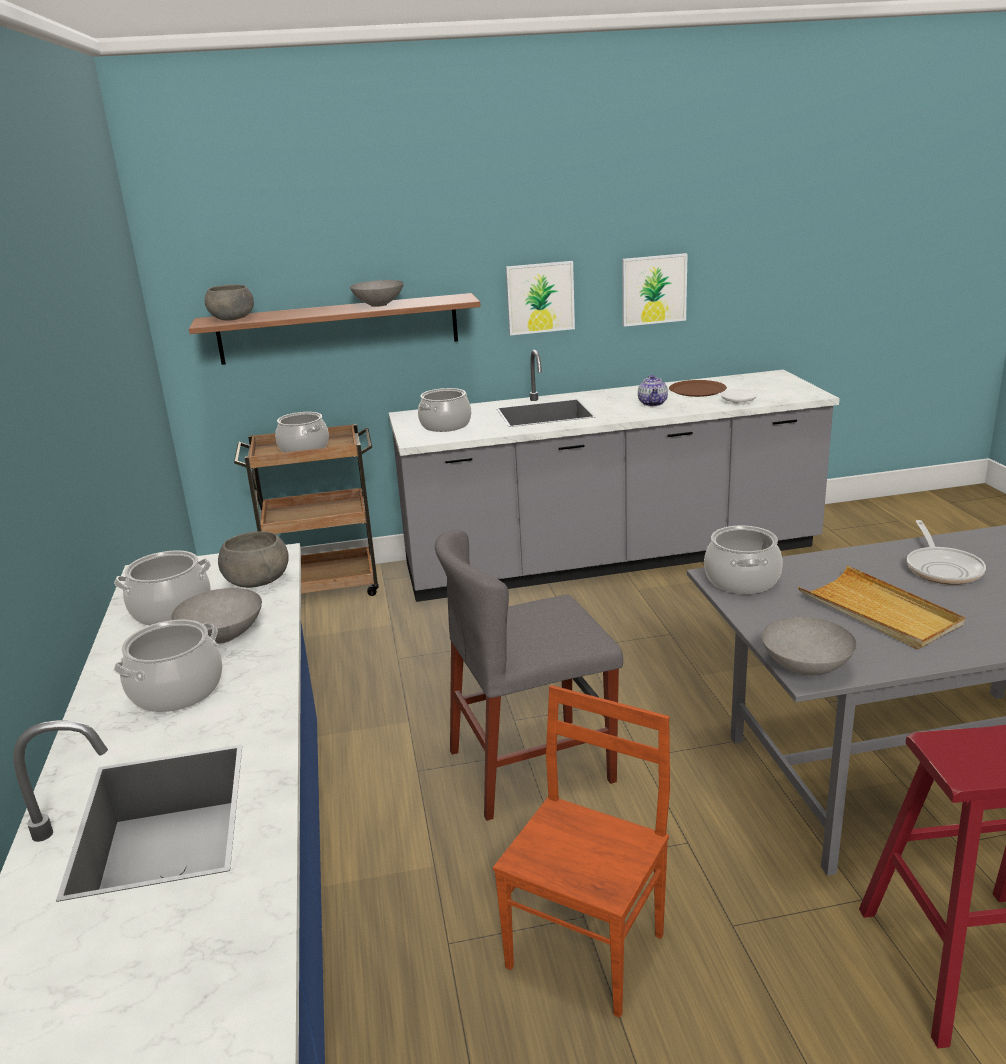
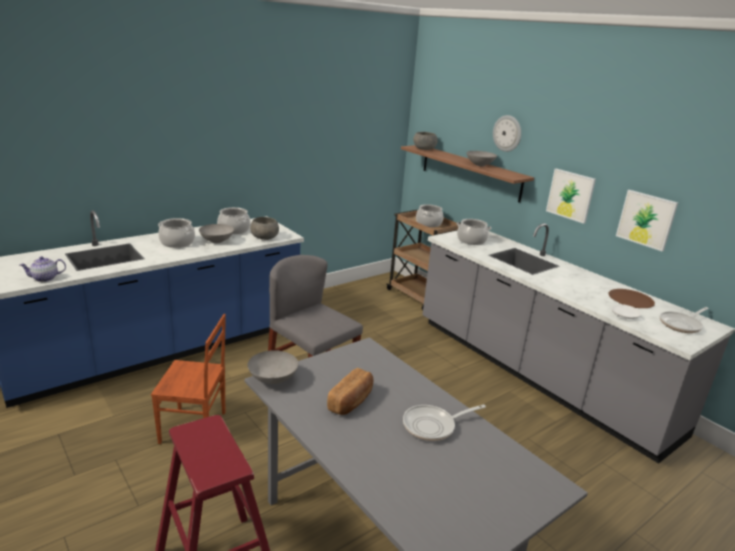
camera: 60 degrees right, 0 degrees up
teapot [638,375,668,406] -> teapot moved to [19,256,66,282]
cooking pot [704,525,783,594] -> none
beige tray [798,565,965,649] -> bread [327,368,373,415]
none -> wall clock [493,115,521,152]
none -> frying pan [659,307,709,333]

